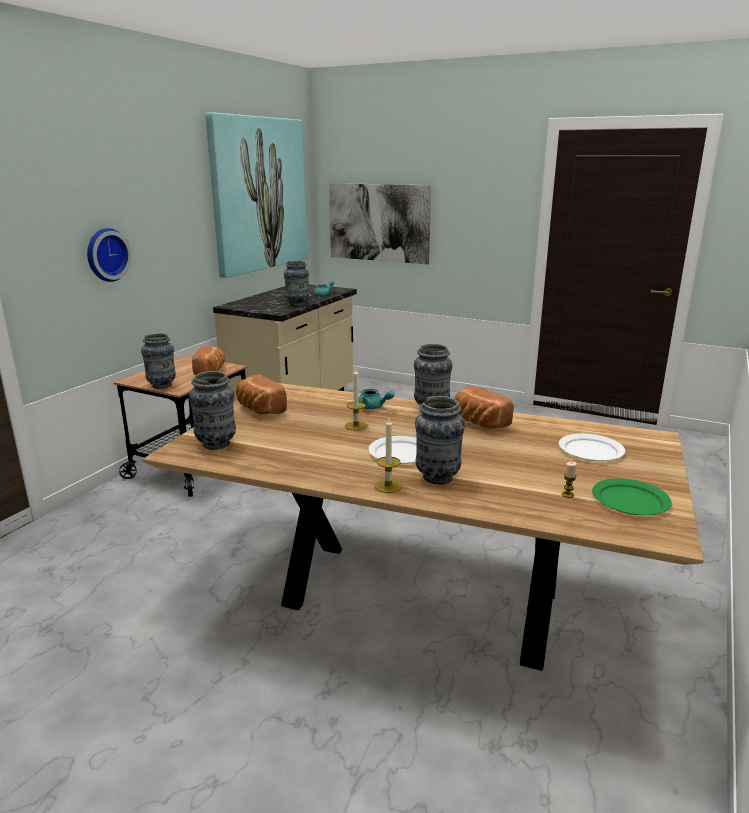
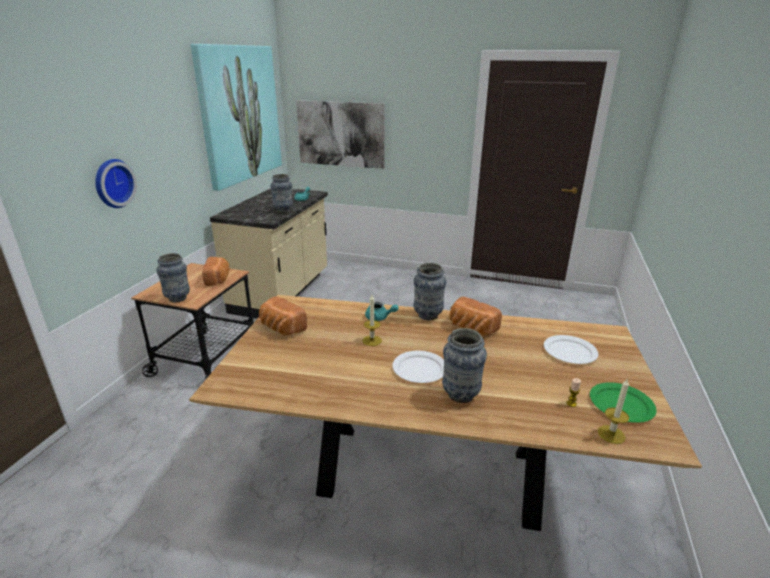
camera: 10 degrees left, 5 degrees up
vase [189,371,236,450] -> none
candle [375,418,402,493] -> candle moved to [598,378,629,444]

